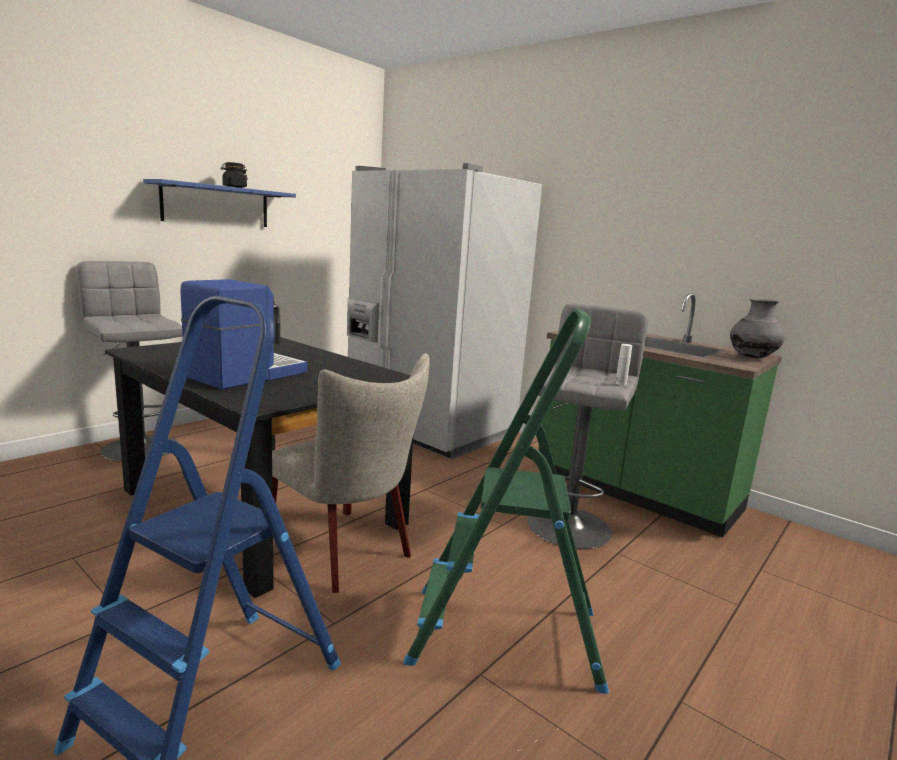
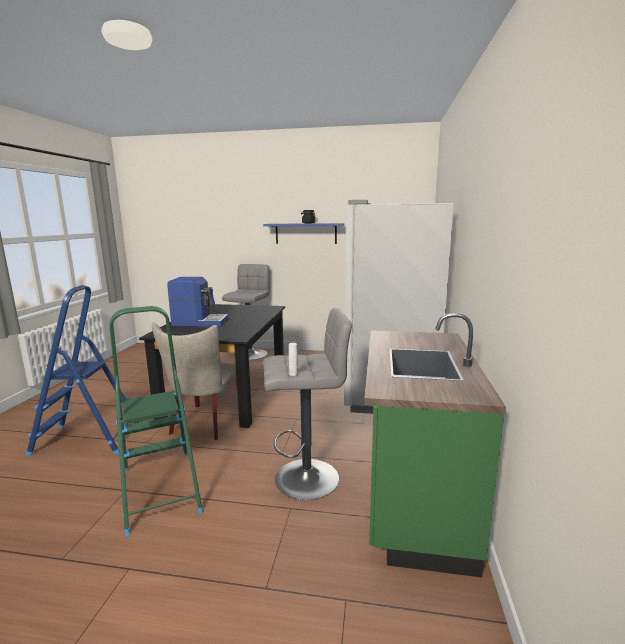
camera: 60 degrees right, 0 degrees up
grey vase [730,298,785,358] -> none

